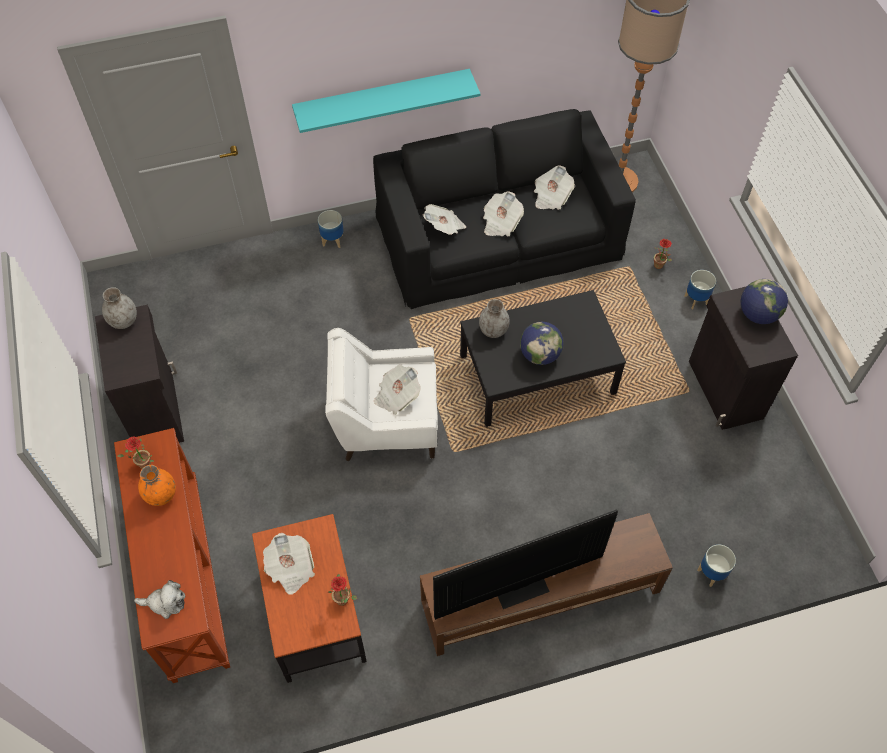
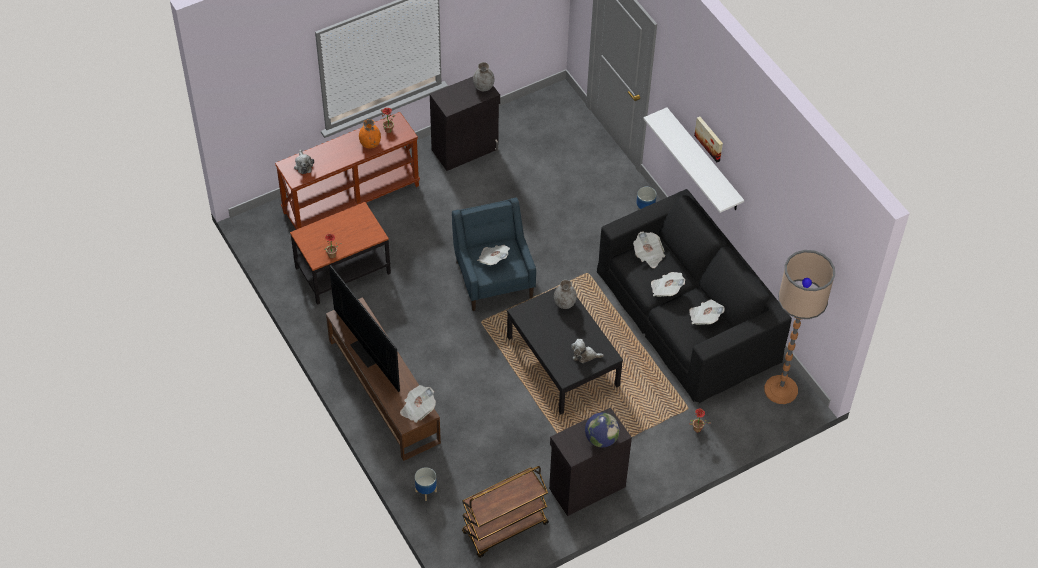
camera: 75 degrees right, 5 degrees down
newspaper [263,533,315,595] -> newspaper moved to [400,385,436,423]
turquoise shelf [292,69,480,133] -> white shelf [643,107,744,213]
white armchair [325,328,438,461] -> blue armchair [452,198,536,311]
globe [520,322,563,365] -> none
planter [685,270,716,309] -> none
none -> brown cart [462,466,549,558]
none -> plush toy [571,339,604,363]
none -> picture [694,116,723,162]

